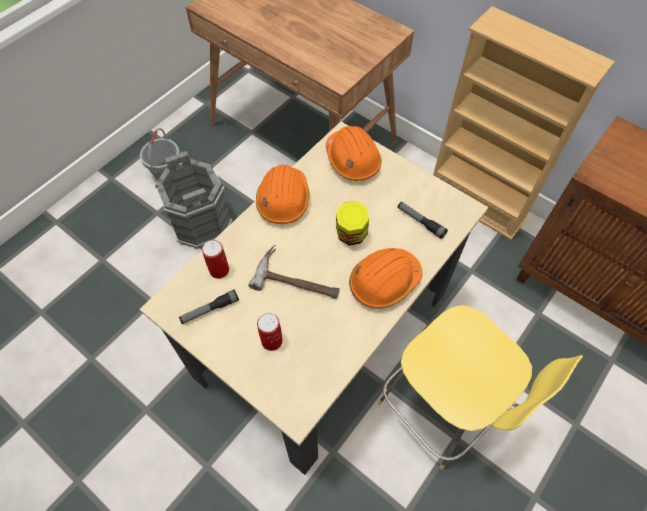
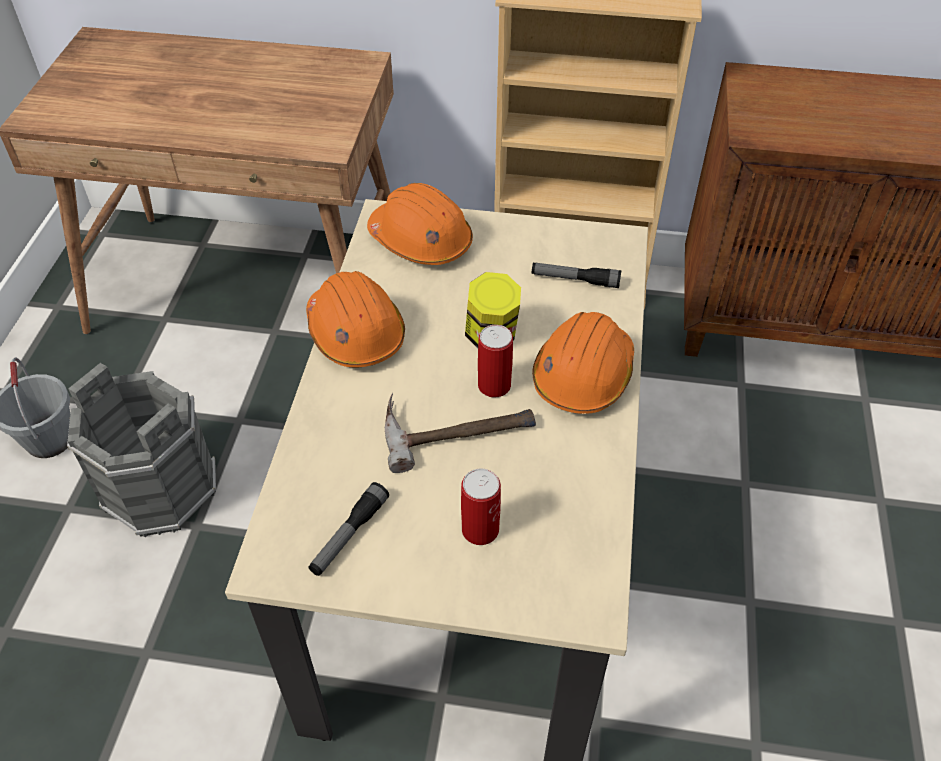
camera: 30 degrees left, 10 degrees down
can [202,240,229,279] -> can moved to [478,325,513,397]
yellow stool [378,305,583,469] -> none

